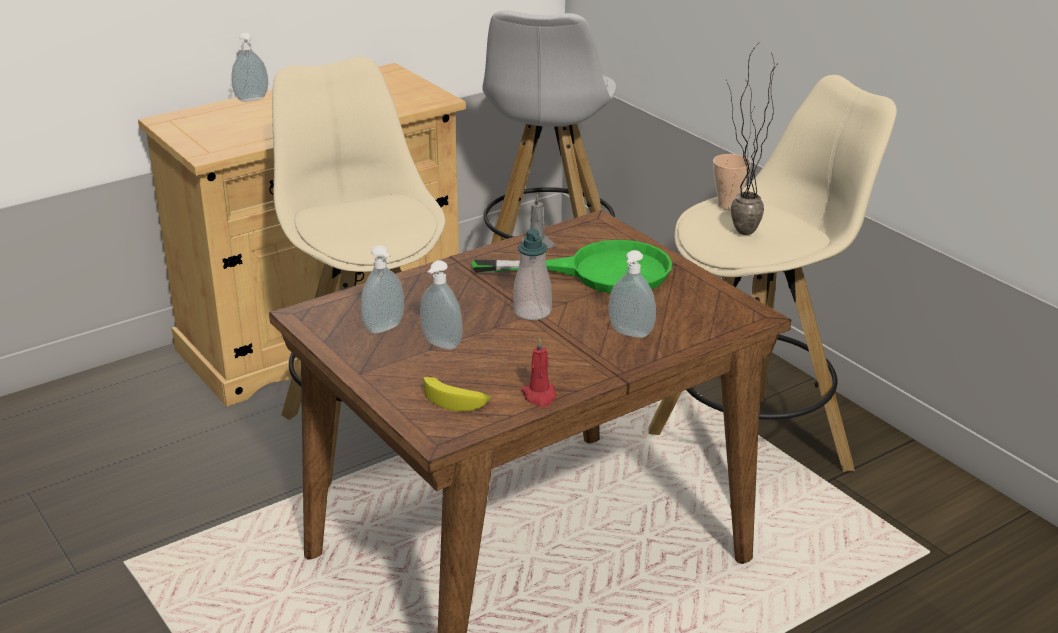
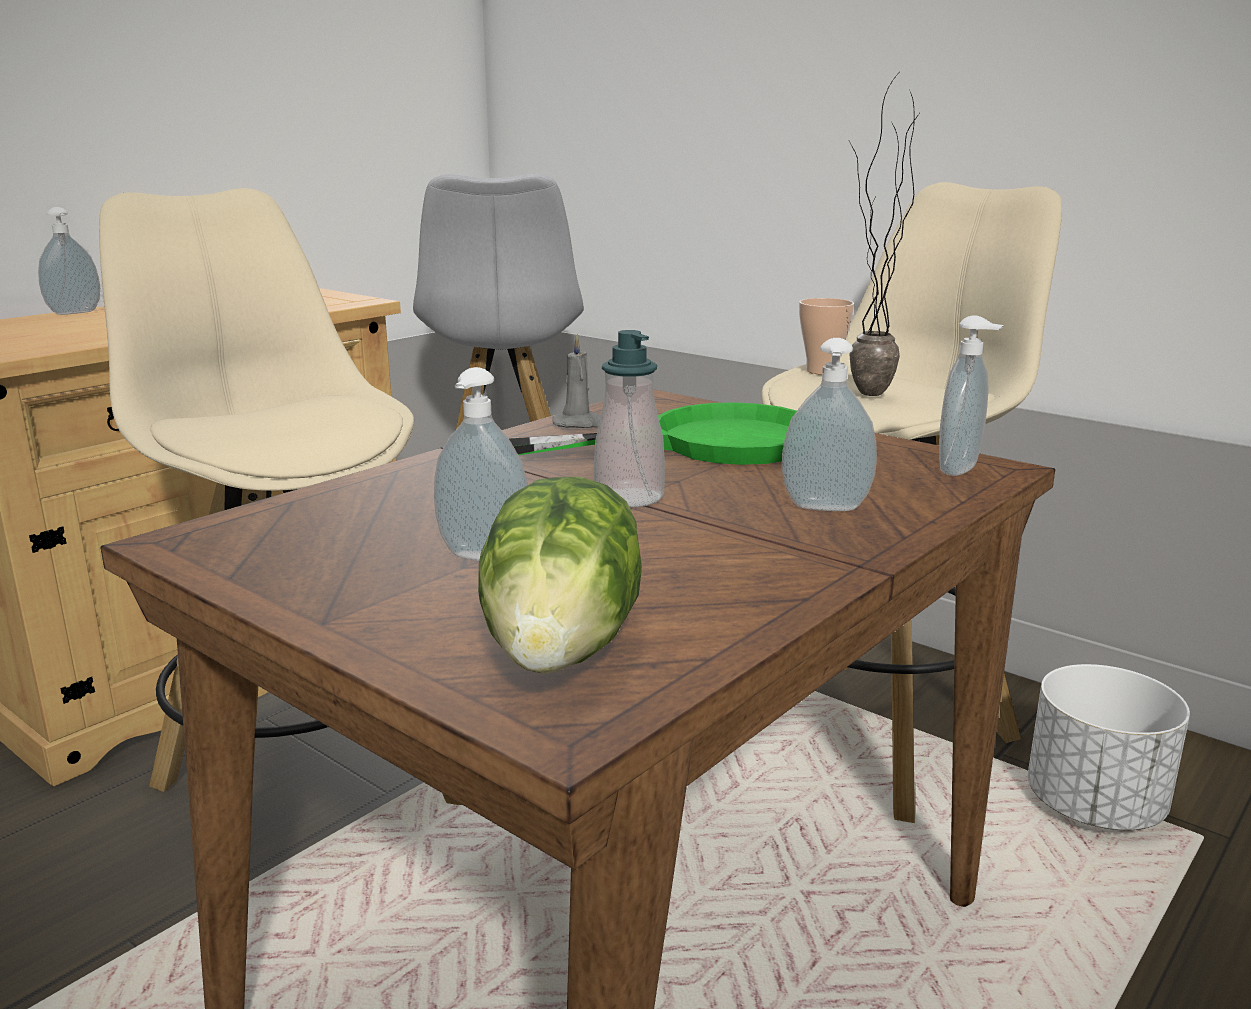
camera: 15 degrees left, 10 degrees down
soap dispenser [361,245,404,334] -> soap dispenser moved to [939,315,1004,476]
banana [424,376,491,411] -> lettuce [478,477,642,674]
red candle [521,338,556,407] -> none
none -> white planter [1028,664,1190,830]

